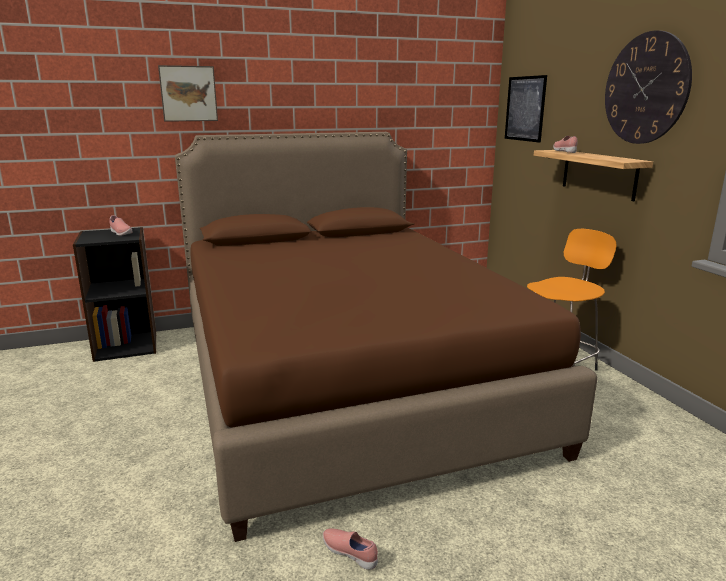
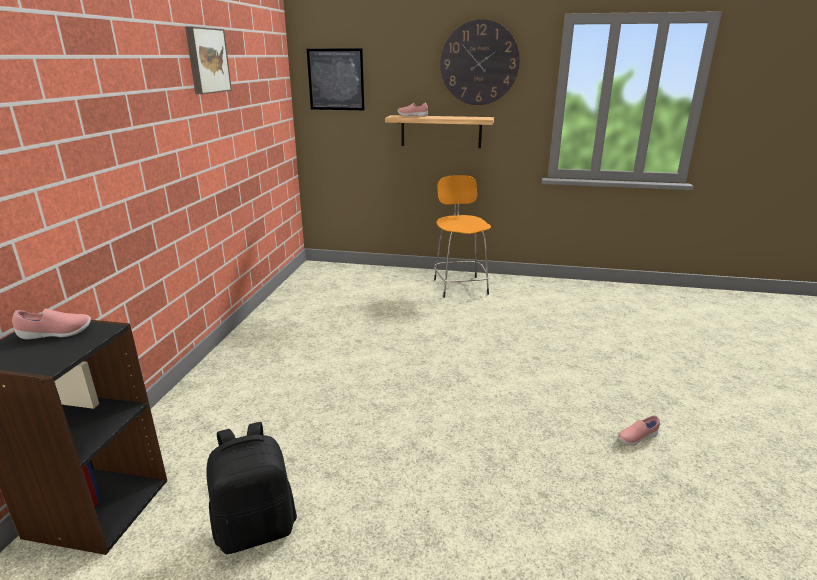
camera: 60 degrees left, 5 degrees up
picture [158,65,218,122] -> picture moved to [185,27,232,94]
brown bed [175,132,597,542] -> none
none -> black backpack [206,422,297,554]

